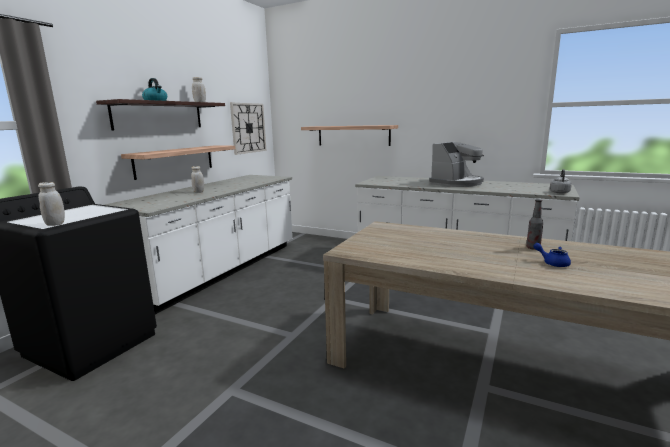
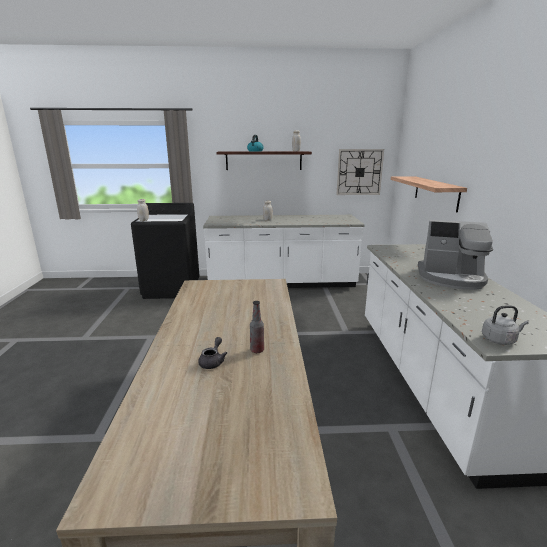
camera: 60 degrees right, 5 degrees up
shelf [121,145,235,180] -> none
blue teapot [533,243,571,267] -> grey teapot [198,337,227,369]

